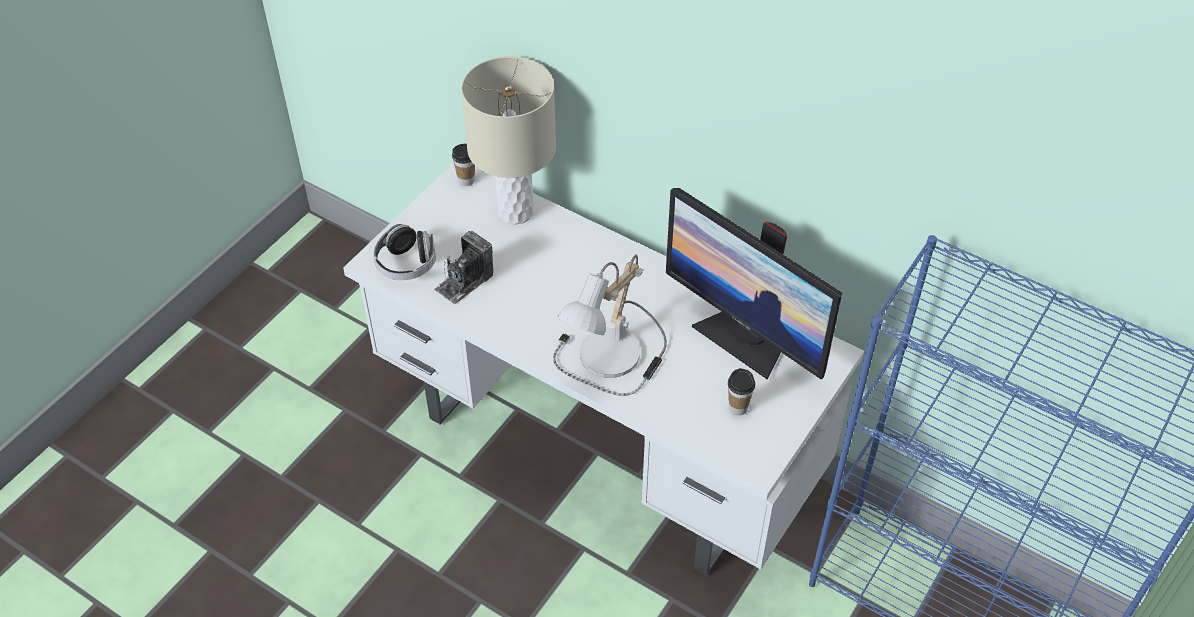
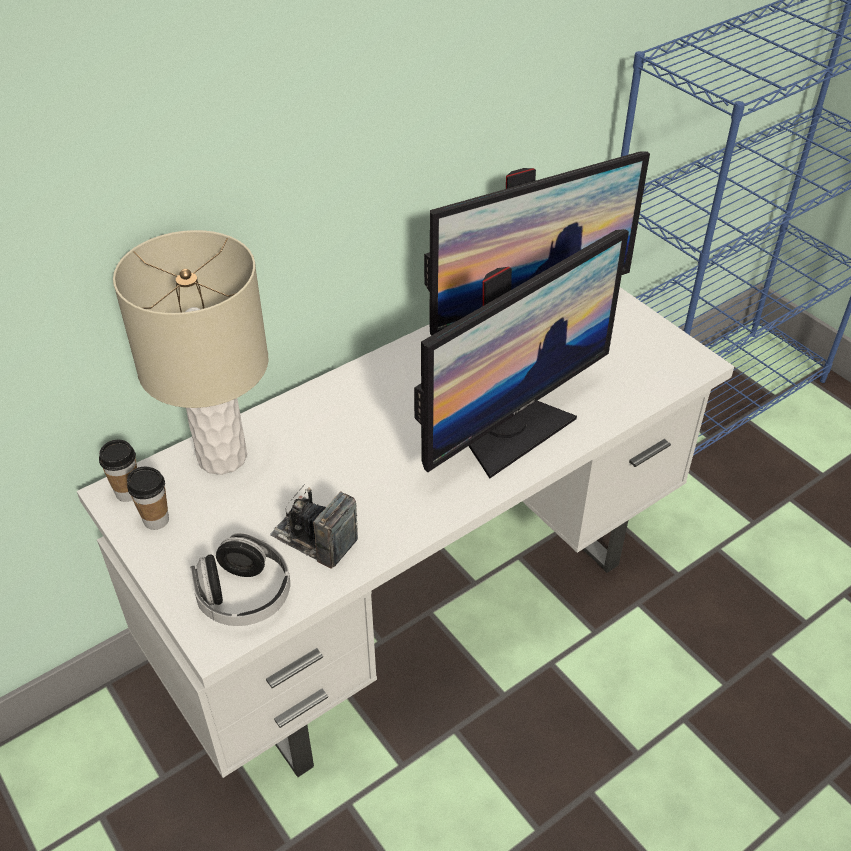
camera: 70 degrees left, 5 degrees down
camera [434,231,493,304] -> camera turned 150 degrees clockwise [270,484,358,569]
table lamp [553,255,667,396] -> monitor [414,229,629,478]
cup [728,368,755,415] -> cup moved to [127,467,169,530]

